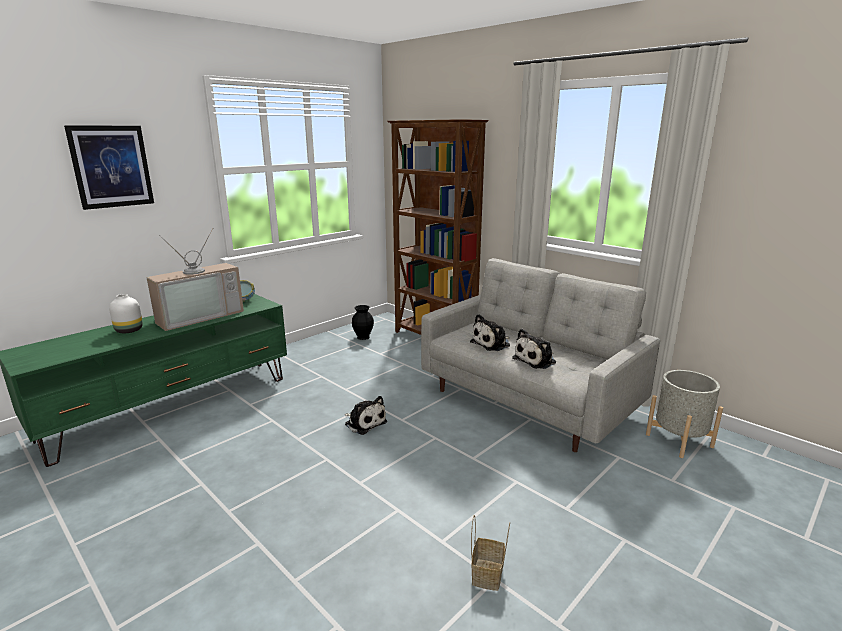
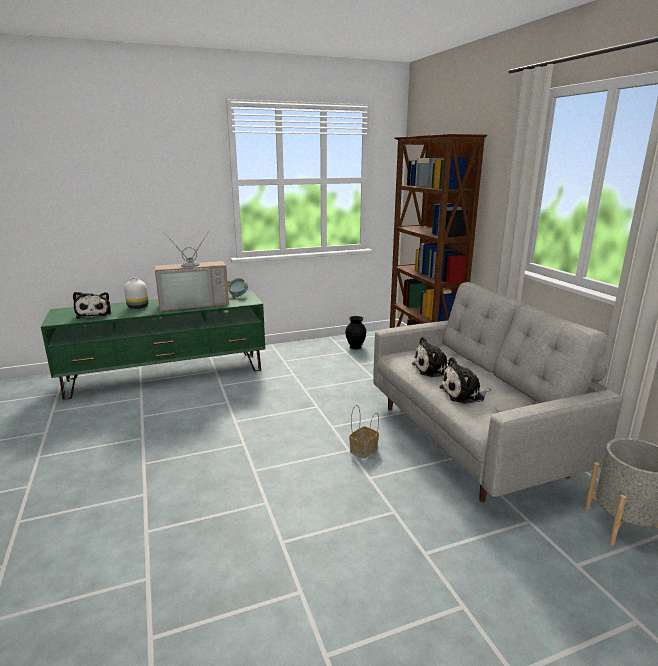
camera: 25 degrees right, 0 degrees up
picture [64,125,154,210] -> none
plush toy [345,396,387,435] -> plush toy moved to [73,292,111,319]
basket [471,515,510,591] -> basket moved to [349,405,379,459]

